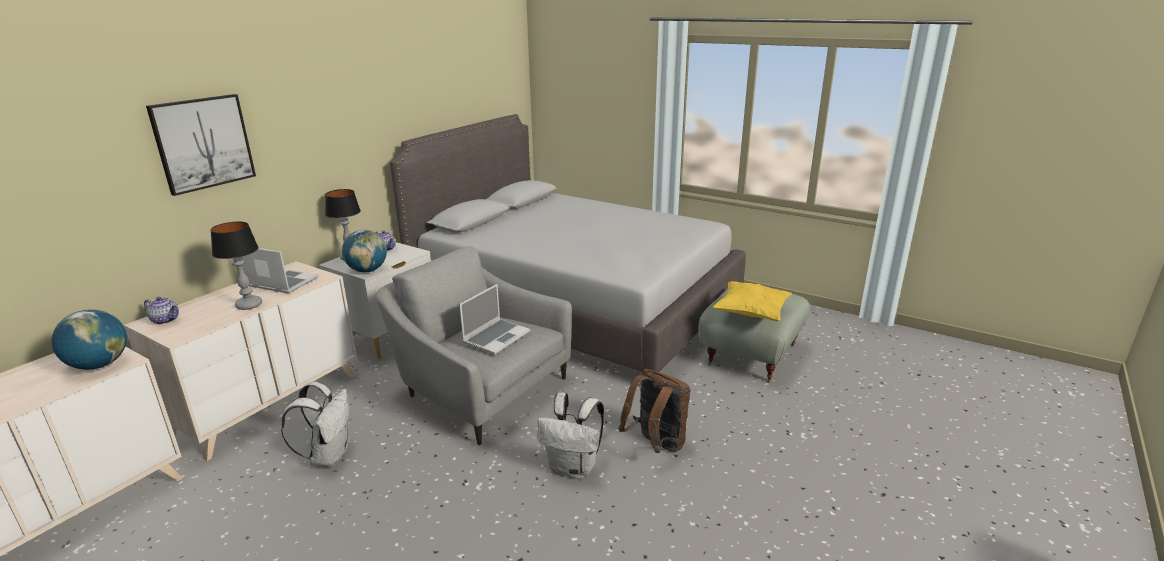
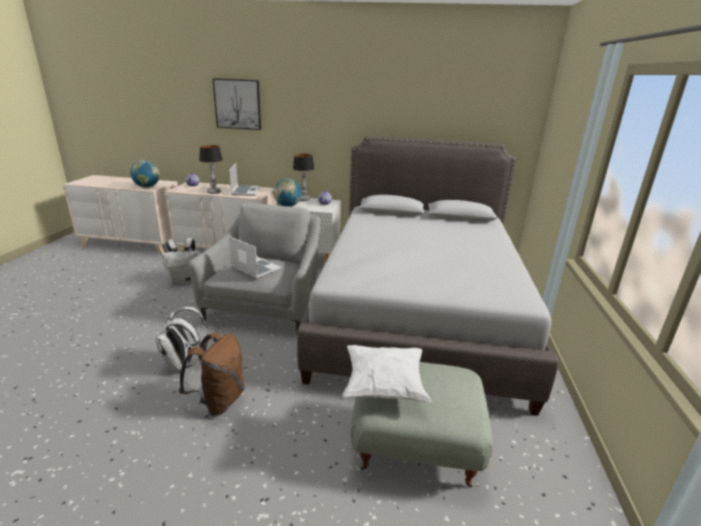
camera: 65 degrees right, 0 degrees up
laptop [459,284,530,354] -> laptop turned 150 degrees counterclockwise [229,236,281,279]
yellow pillow [713,281,792,321] -> white pillow [343,345,431,402]

